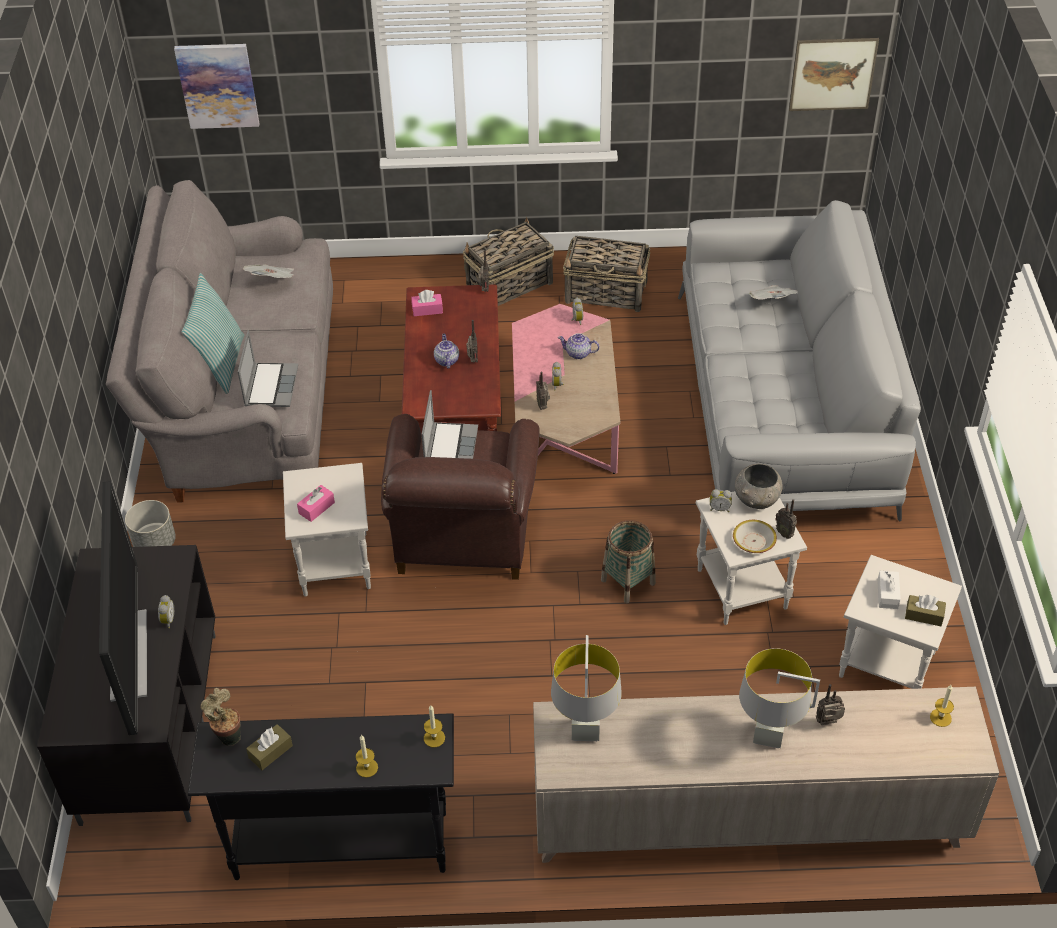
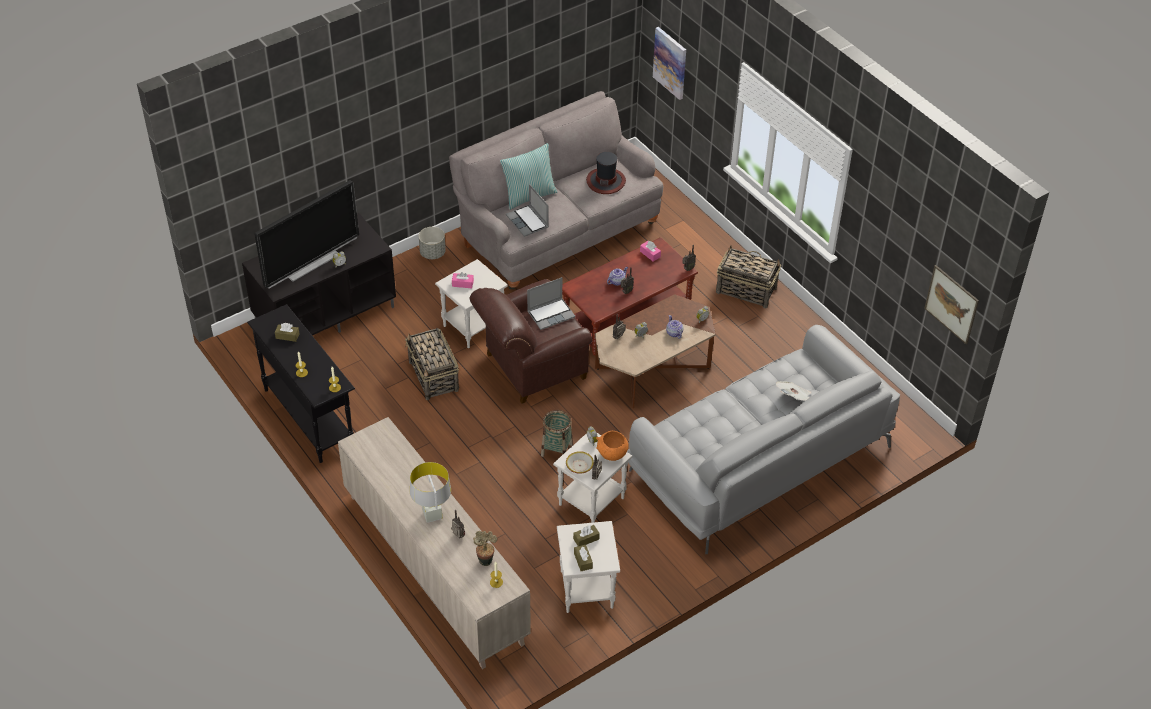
camera: 55 degrees right, 0 degrees up
potted plant [200,688,241,746] -> potted plant moved to [473,531,497,566]
laptop [238,330,298,407] -> laptop turned 90 degrees clockwise [506,184,549,237]
newspaper [243,264,294,278] -> hat [586,152,626,194]
pink coffee table [512,304,620,474] -> brown coffee table [595,294,716,408]
grey table lamp [551,635,622,741] -> none
basket [563,236,650,312] -> basket moved to [405,328,459,400]
grey bowl [735,464,783,509] -> orange bowl [596,431,628,461]
white tissue box [877,571,901,609] -> brown tissue box [573,525,600,546]

